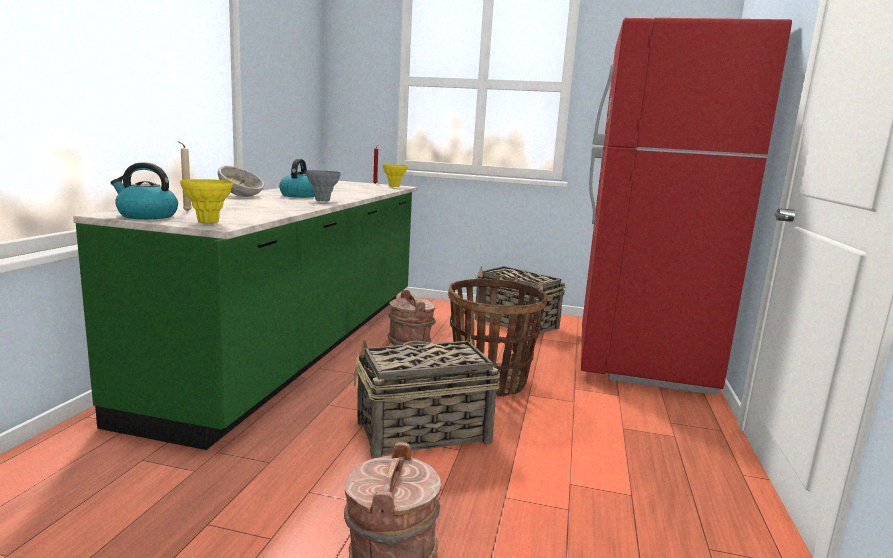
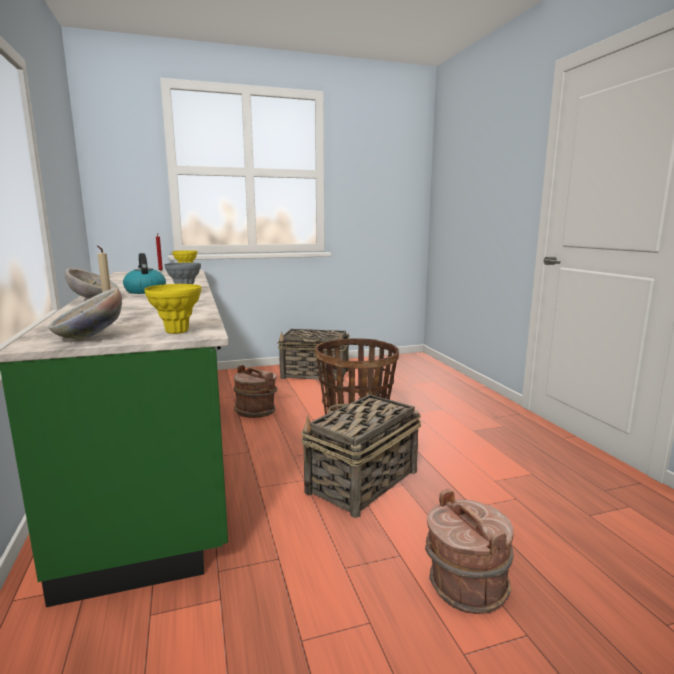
camera: 30 degrees left, 0 degrees up
kettle [111,162,178,219] -> bowl [48,288,122,340]
red fridge [581,18,792,395] -> none

